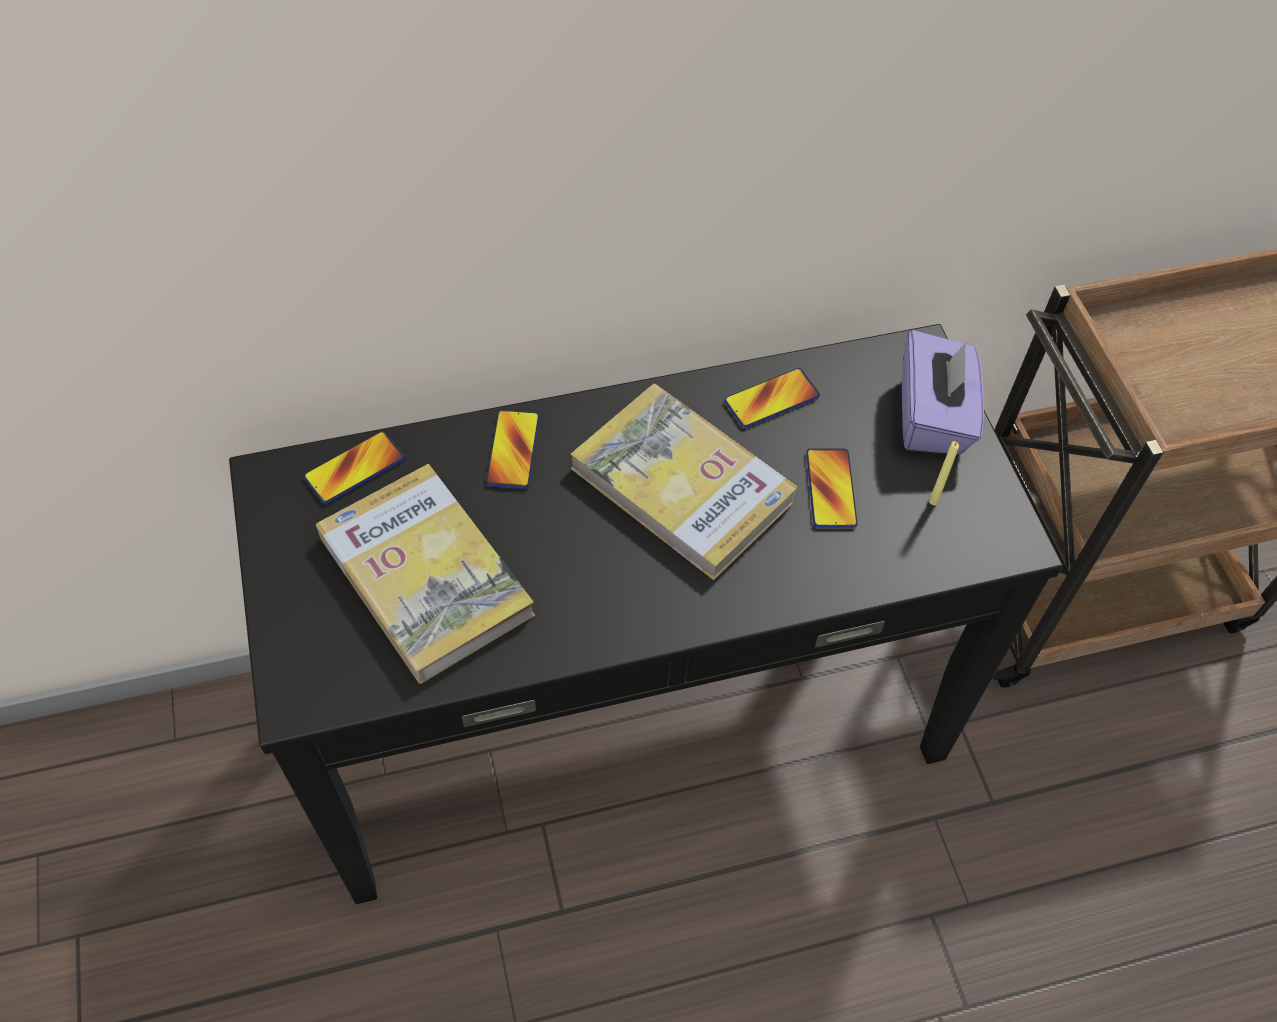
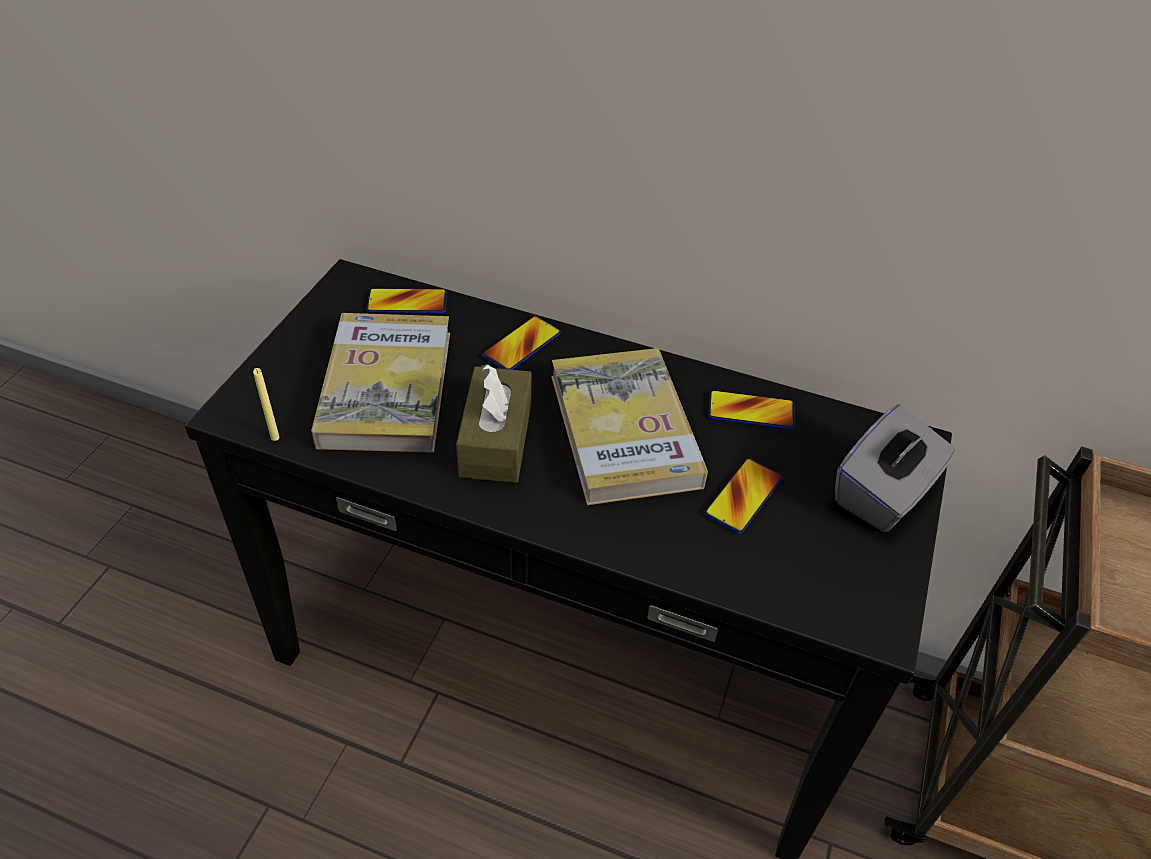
camera: 35 degrees right, 10 degrees down
purple tissue box [902,330,984,455] -> grey tissue box [835,405,956,532]
yellow candle [929,441,959,505] -> yellow candle moved to [253,368,279,441]
none -> brown tissue box [456,364,532,483]

